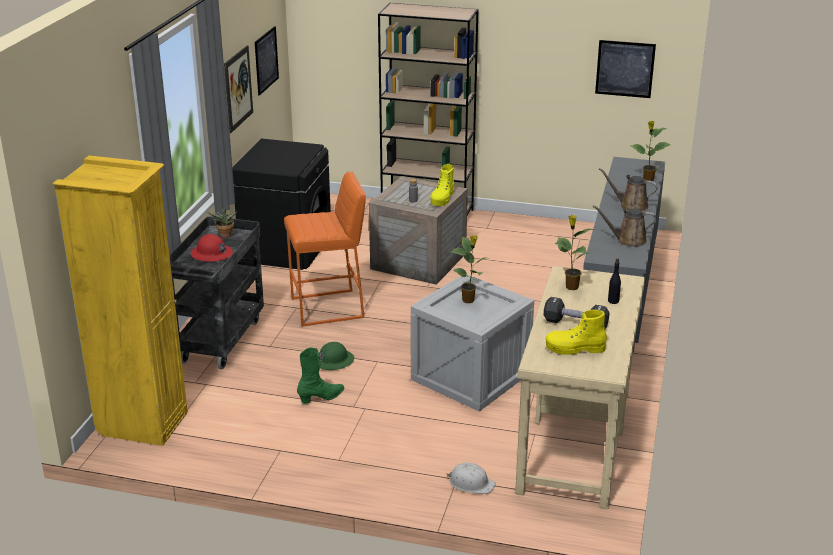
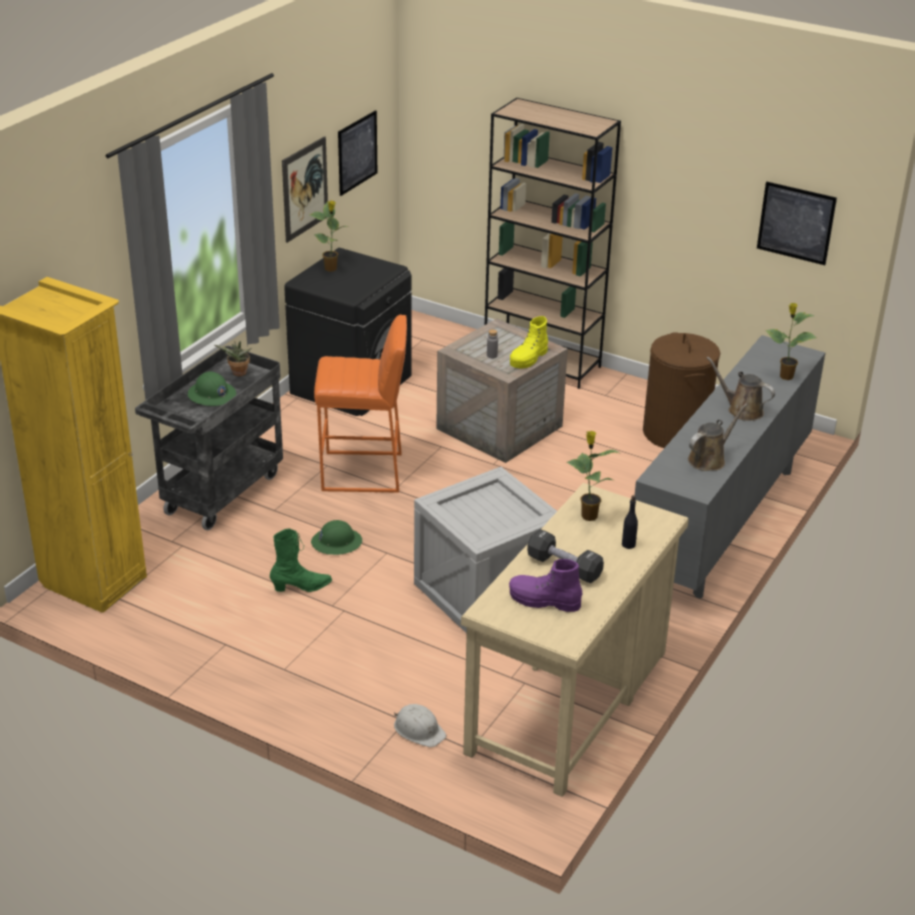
camera: 15 degrees right, 5 degrees up
red hard hat [191,234,233,262] -> green hard hat [188,371,236,406]
potted plant [451,235,486,303] -> potted plant moved to [310,201,348,272]
yellow boot [546,310,607,355] -> purple boot [509,559,582,612]
brown watering can [593,205,656,247] -> brown watering can turned 120 degrees clockwise [688,403,748,471]
none -> brown laundry basket [643,332,720,448]

